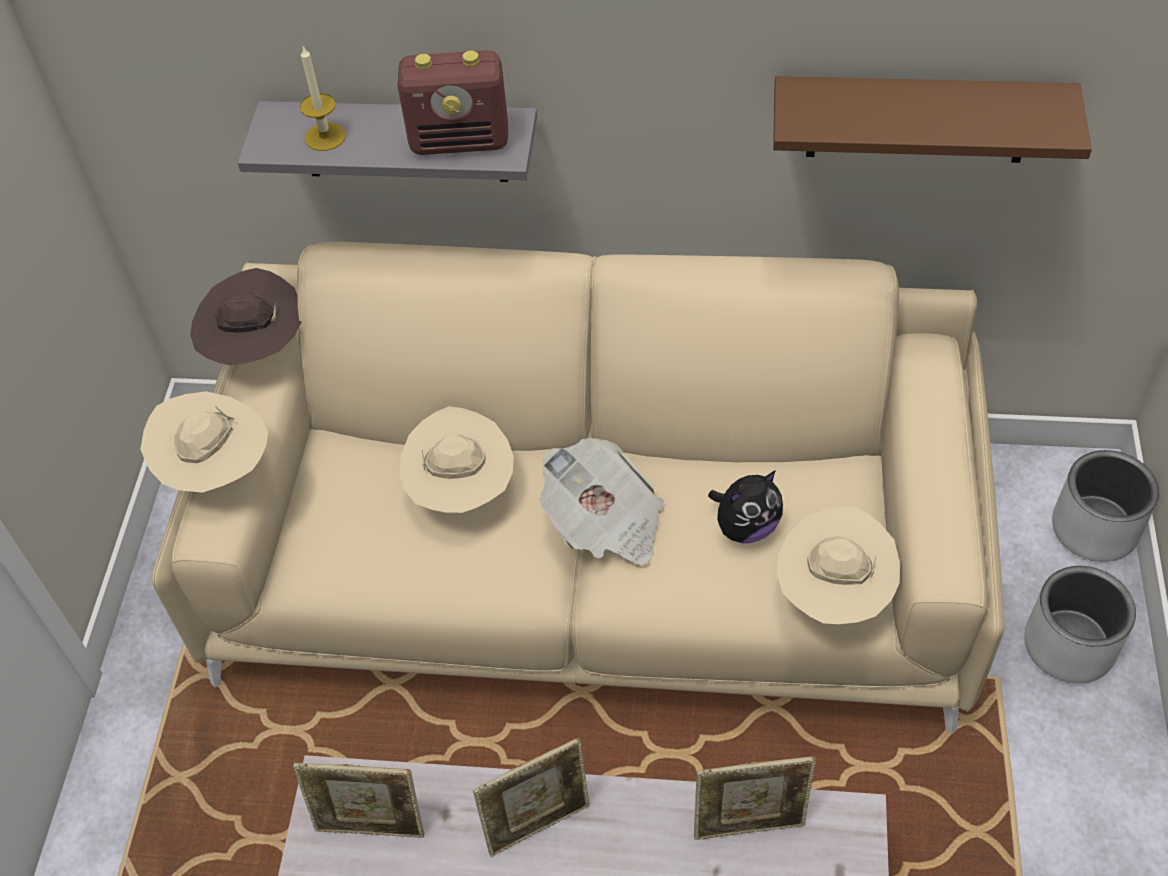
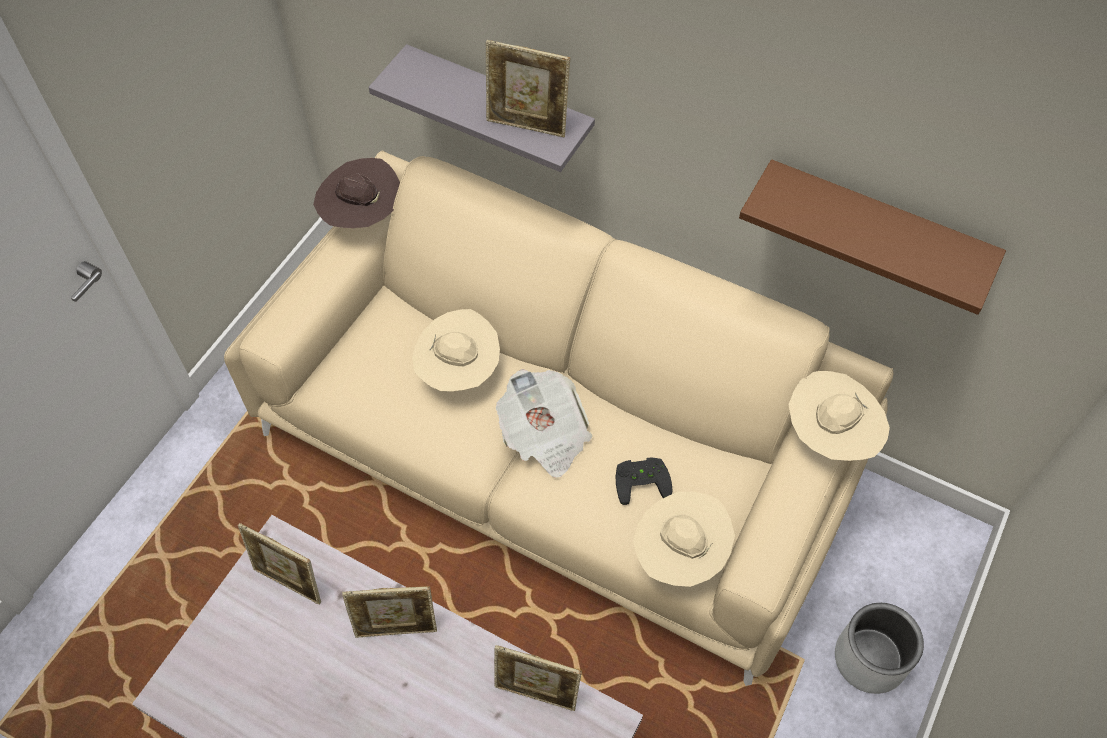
camera: 20 degrees right, 5 degrees up
beige hat [140,391,268,493] -> beige hat moved to [789,371,890,461]
candle [300,46,346,151] -> none
radio [398,50,508,155] -> picture frame [486,40,570,137]
plush toy [708,470,783,543] -> black game controller [616,458,673,505]
grey planter [1052,450,1159,562] -> none

